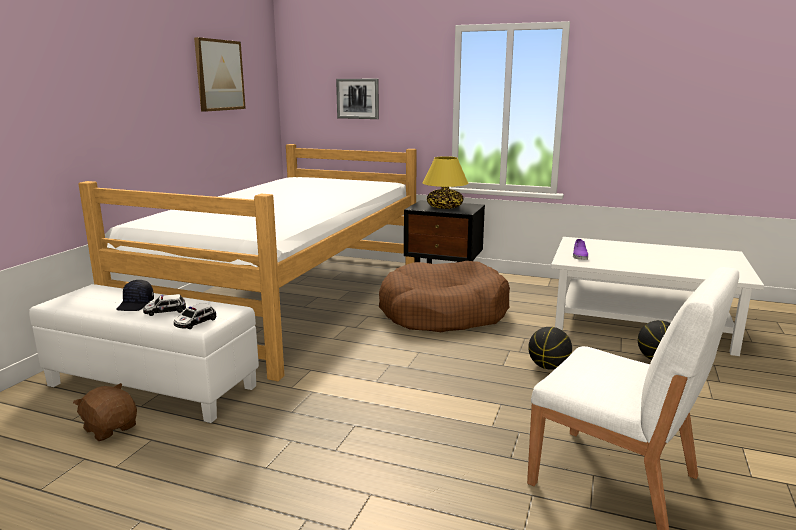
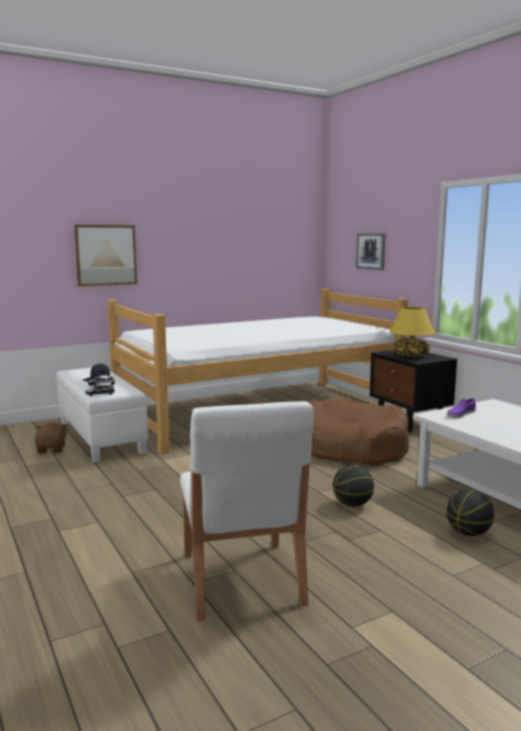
camera: 40 degrees right, 5 degrees down
picture [194,37,246,112] -> picture moved to [74,225,137,286]

